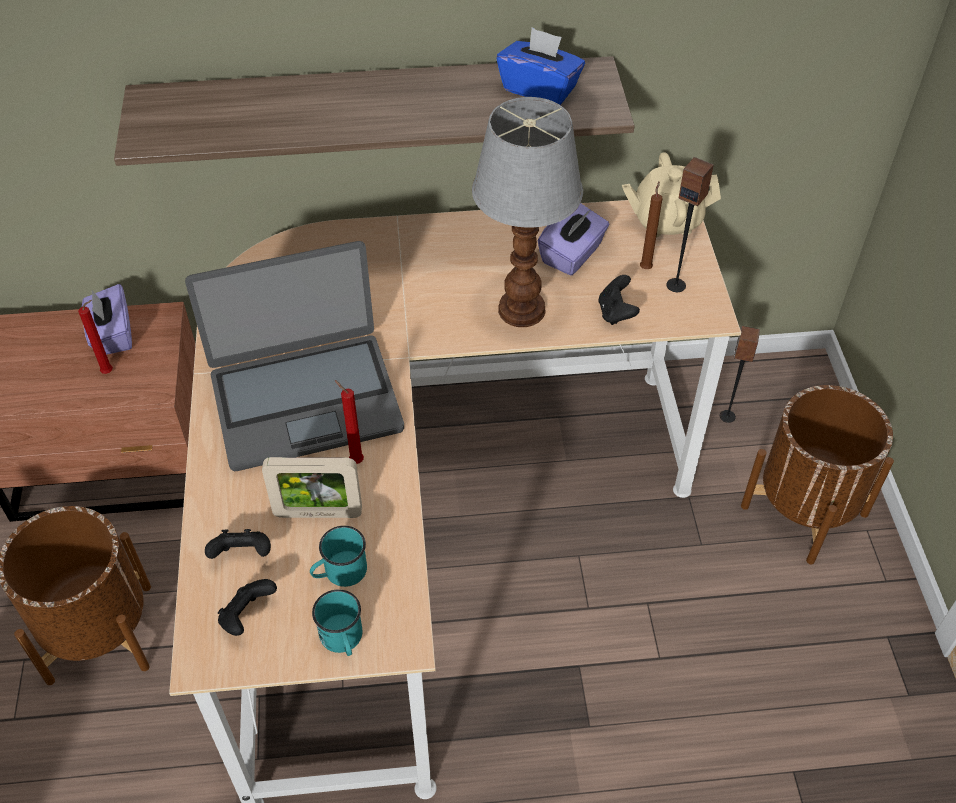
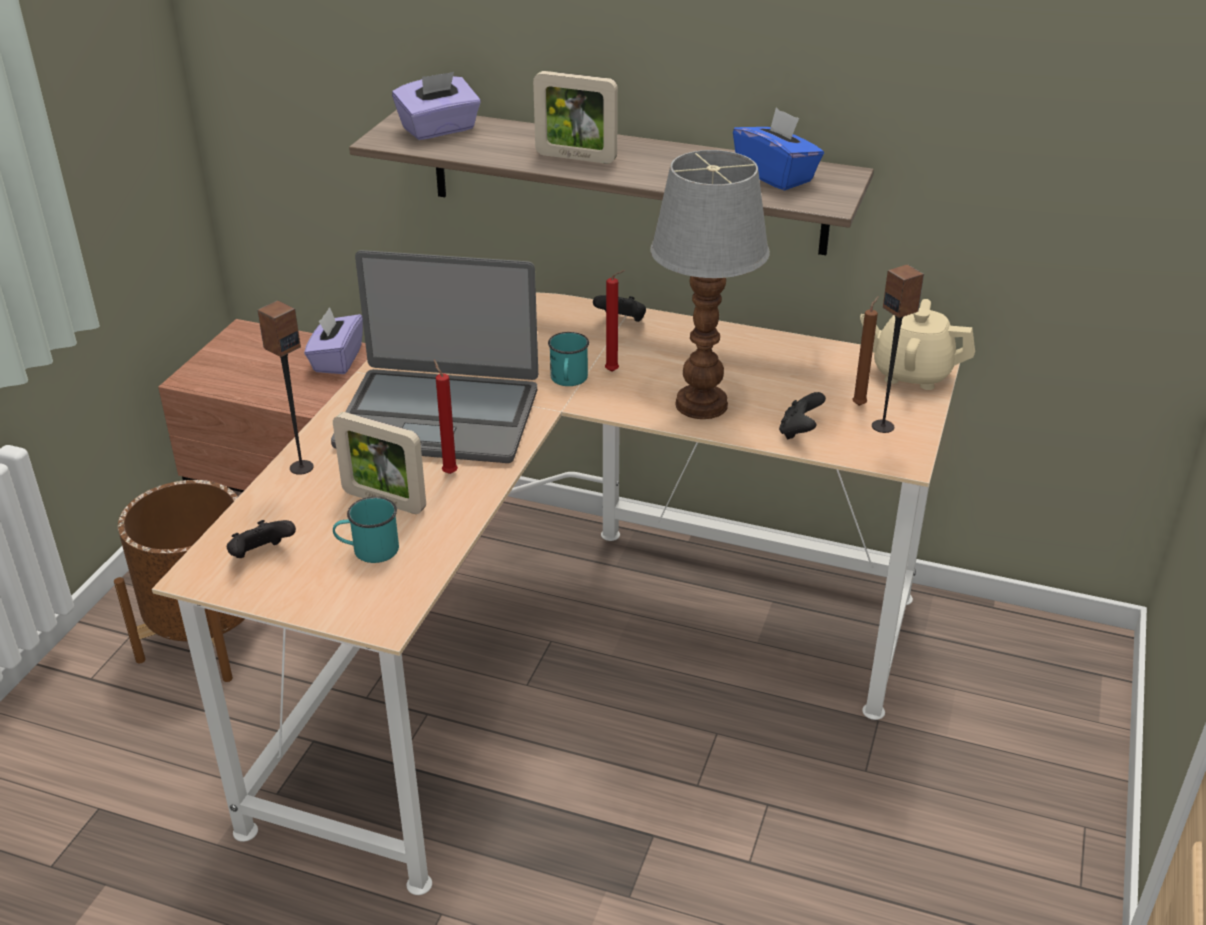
camera: 25 degrees right, 15 degrees down
red candle [78,300,113,374] -> red candle moved to [605,270,625,372]
black game controller [205,529,271,559] -> black game controller moved to [593,295,646,322]
turquoise mug [312,589,362,656] -> turquoise mug moved to [548,332,589,386]
purple tissue box [538,203,609,276] -> purple tissue box moved to [392,72,481,140]
speaker [720,326,760,423] -> speaker moved to [257,300,314,475]
brown planter [741,385,894,565] -> none
none -> picture frame [533,71,618,164]

